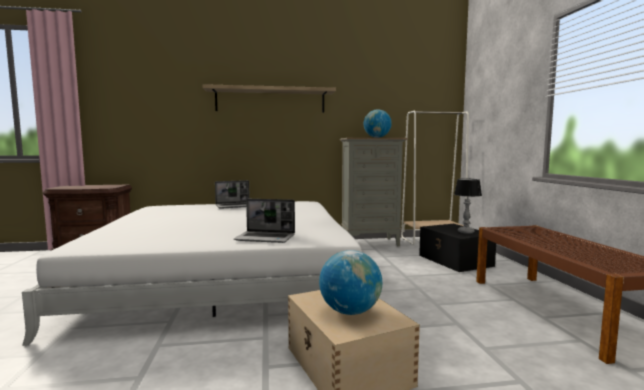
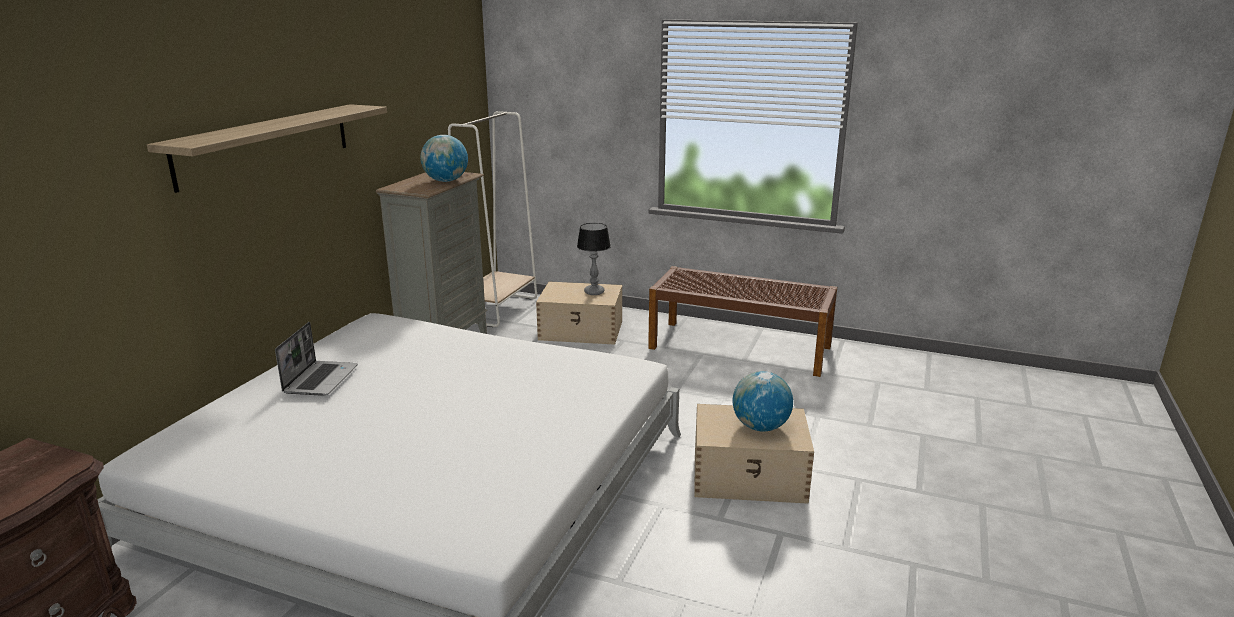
camera: 60 degrees left, 15 degrees up
laptop [234,199,295,243] -> none
black storage box [419,224,496,272] -> beige storage box [536,282,622,345]

